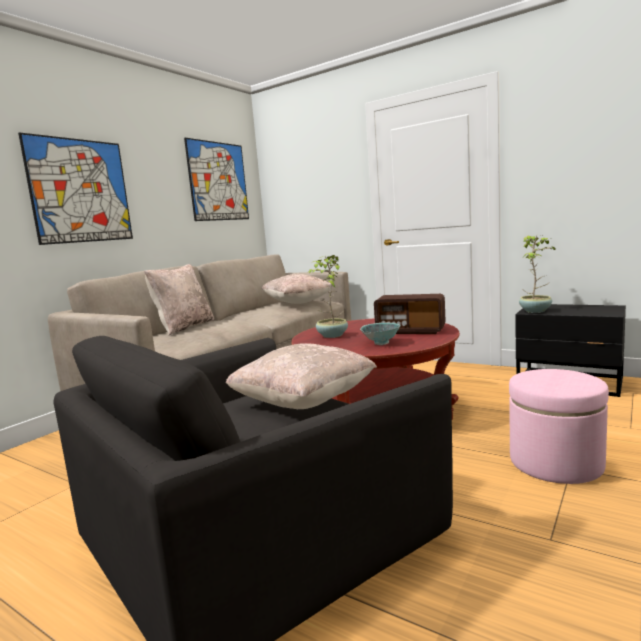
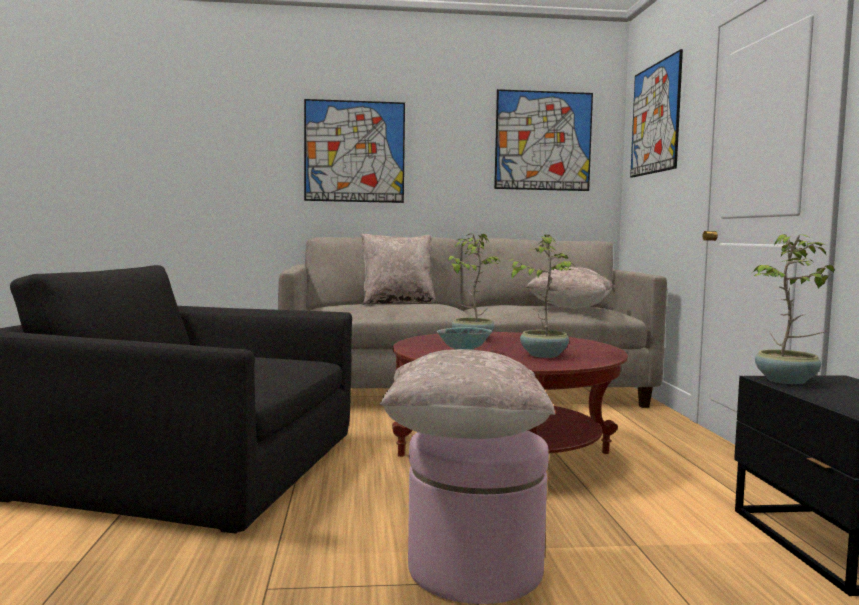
camera: 50 degrees right, 5 degrees down
beige pillow [226,343,377,409] -> beige pillow moved to [380,349,555,439]
radio [374,294,446,334] -> potted plant [506,235,576,358]
none -> picture [630,49,683,178]

